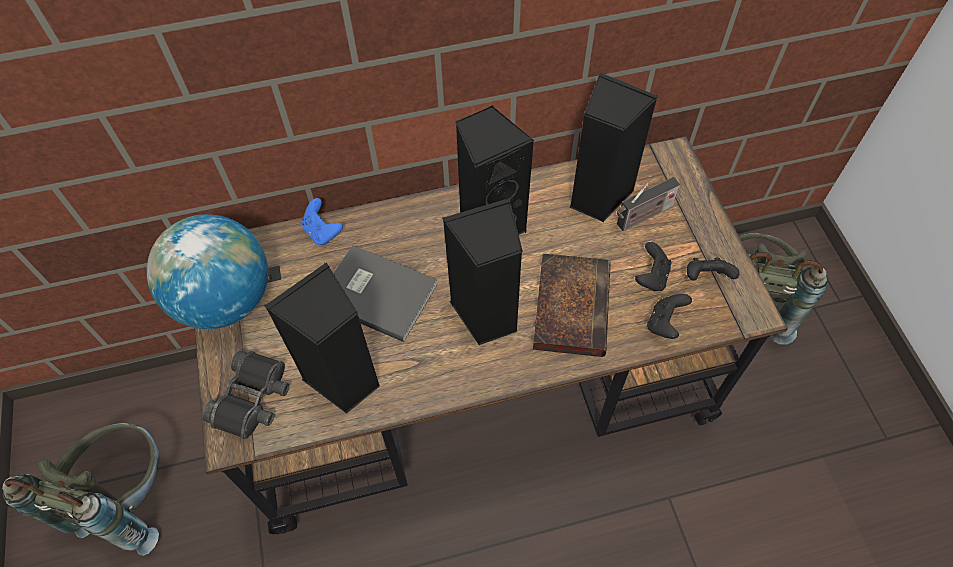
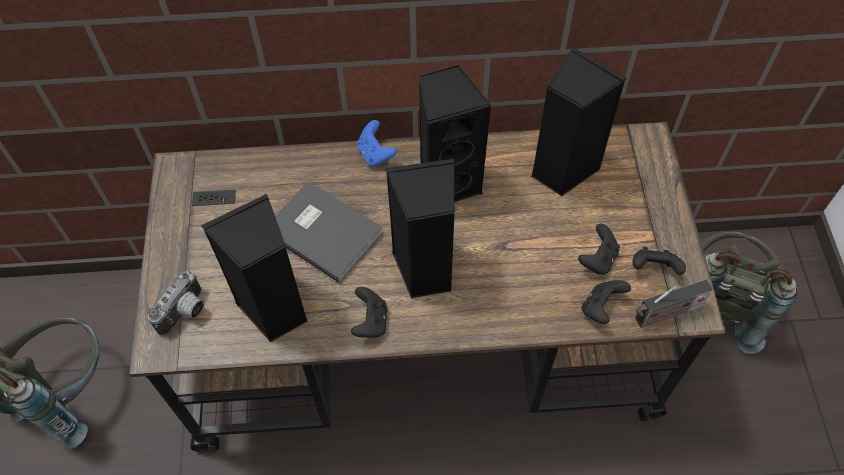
camera: 10 degrees right, 0 degrees up
globe [147,214,268,329] -> none
black binoculars [202,351,289,439] -> camera [148,271,204,336]
blue game controller [302,198,343,245] -> blue game controller moved to [357,120,397,167]
book [533,254,611,357] -> none
radio [617,177,680,231] -> radio moved to [635,279,712,328]
none -> black game controller [351,287,388,338]

